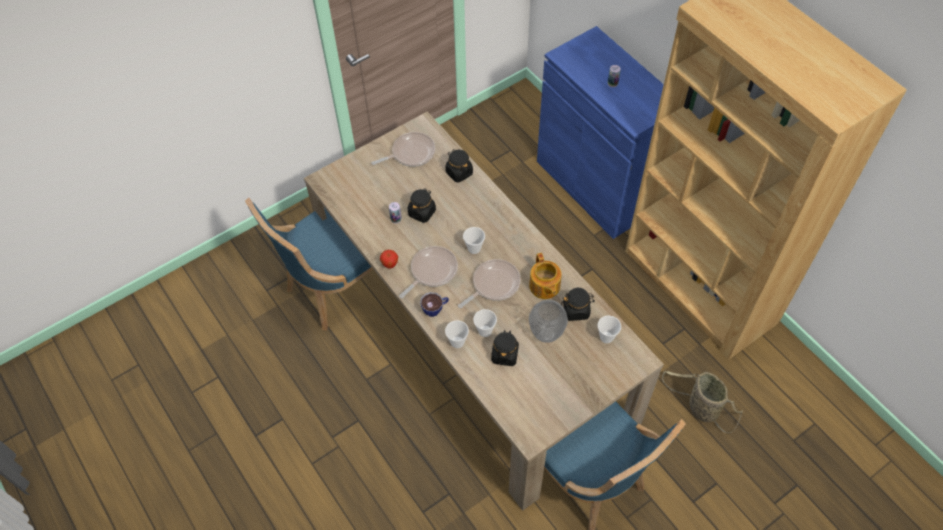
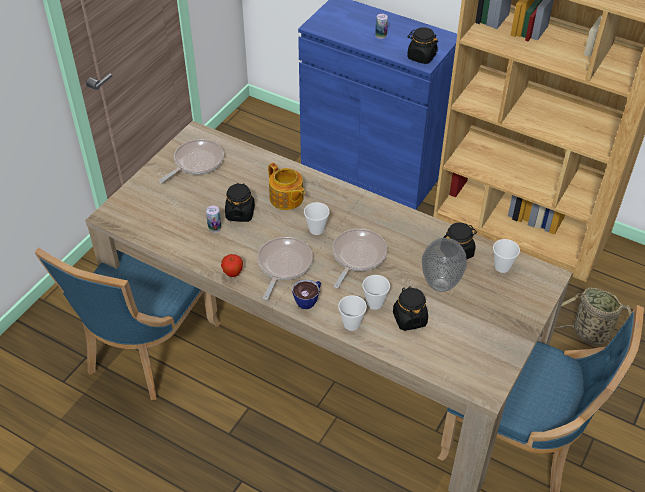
camera: 25 degrees left, 10 degrees down
black jar [445,149,473,182] -> black jar moved to [407,27,438,64]
teapot [529,253,562,299] -> teapot moved to [268,163,305,210]

